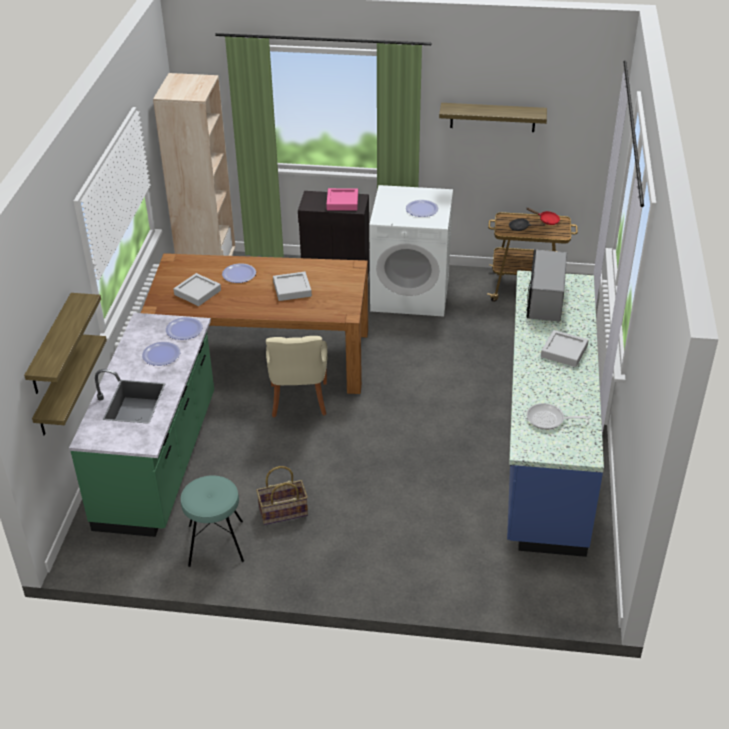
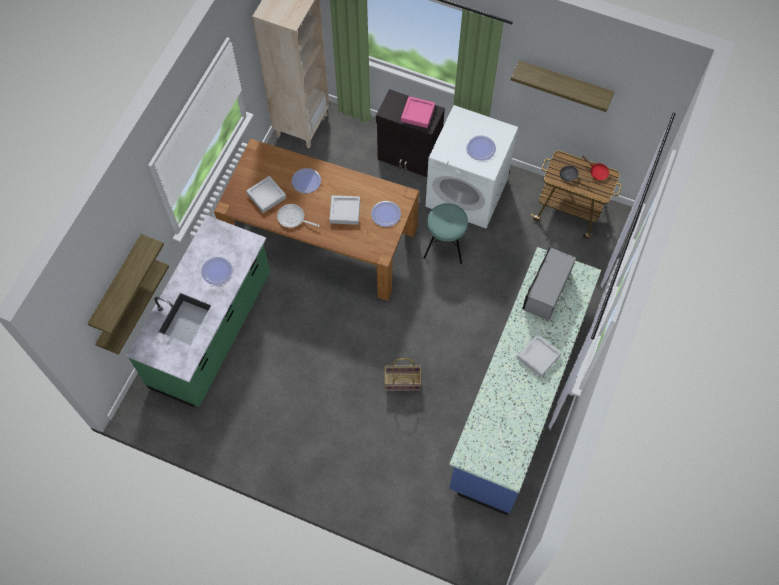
camera: 15 degrees right, 25 degrees up
plate [166,317,203,340] -> plate moved to [371,201,401,227]
turquoise stool [181,475,244,567] -> turquoise stool moved to [424,203,468,264]
basket [256,466,308,525] -> basket moved to [385,358,422,391]
beige chair [266,336,327,417] -> none
frying pan [526,403,591,430] -> frying pan moved to [277,204,320,228]

